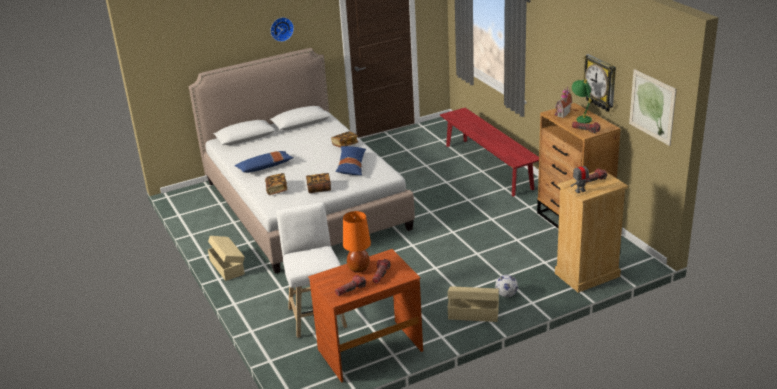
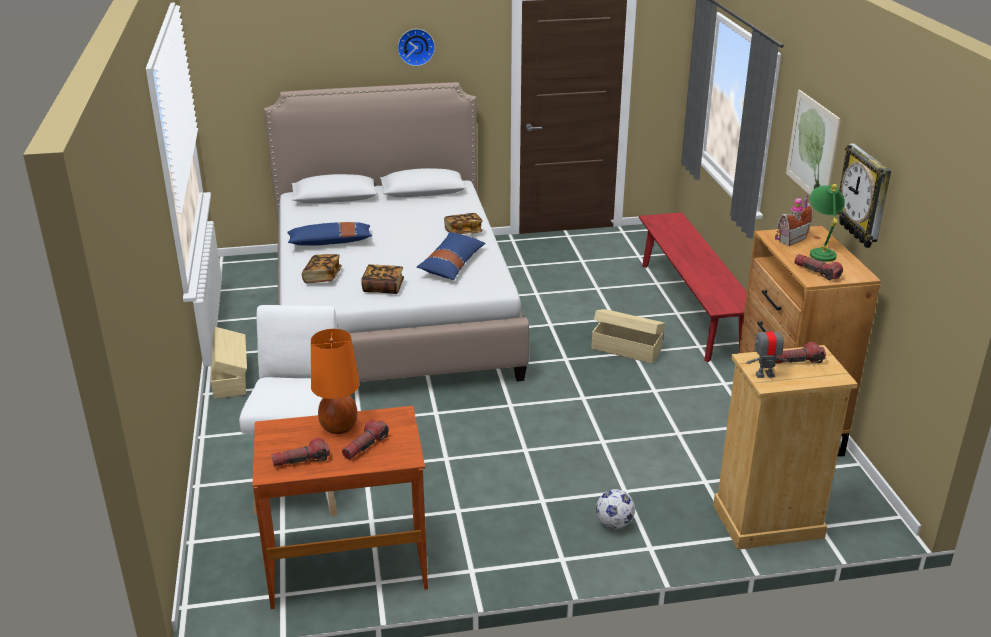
camera: 15 degrees right, 0 degrees up
beige storage box [448,286,499,322] -> beige storage box moved to [591,309,665,363]
picture [629,69,677,146] -> picture moved to [786,90,841,195]

